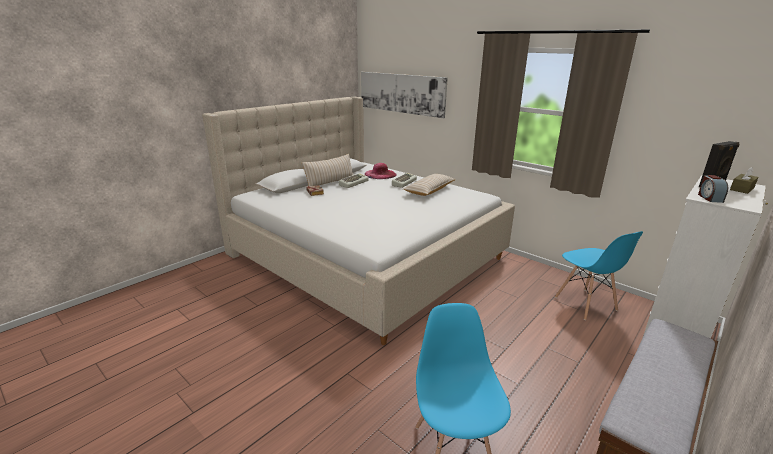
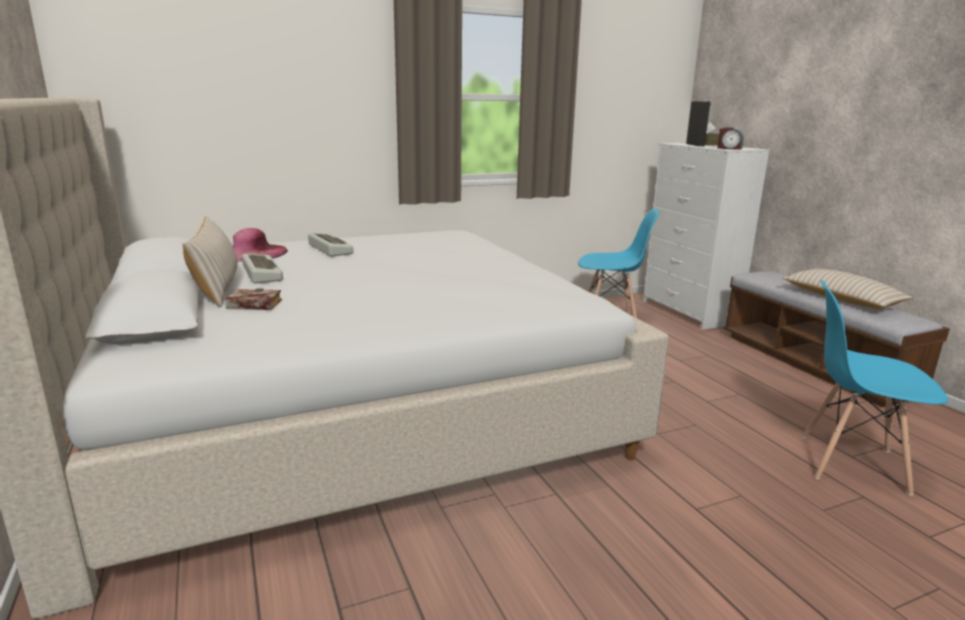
camera: 65 degrees left, 5 degrees down
picture [361,72,448,118] -> none
beige pillow [403,174,456,196] -> beige pillow moved to [783,269,913,309]

